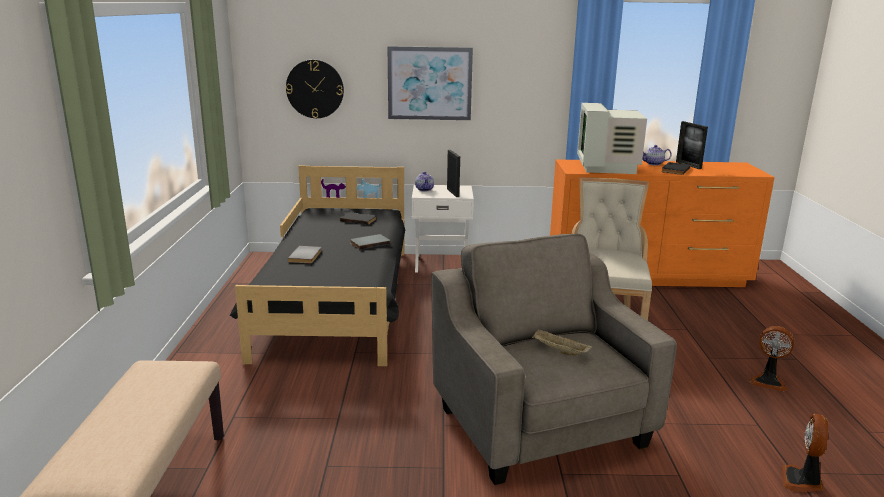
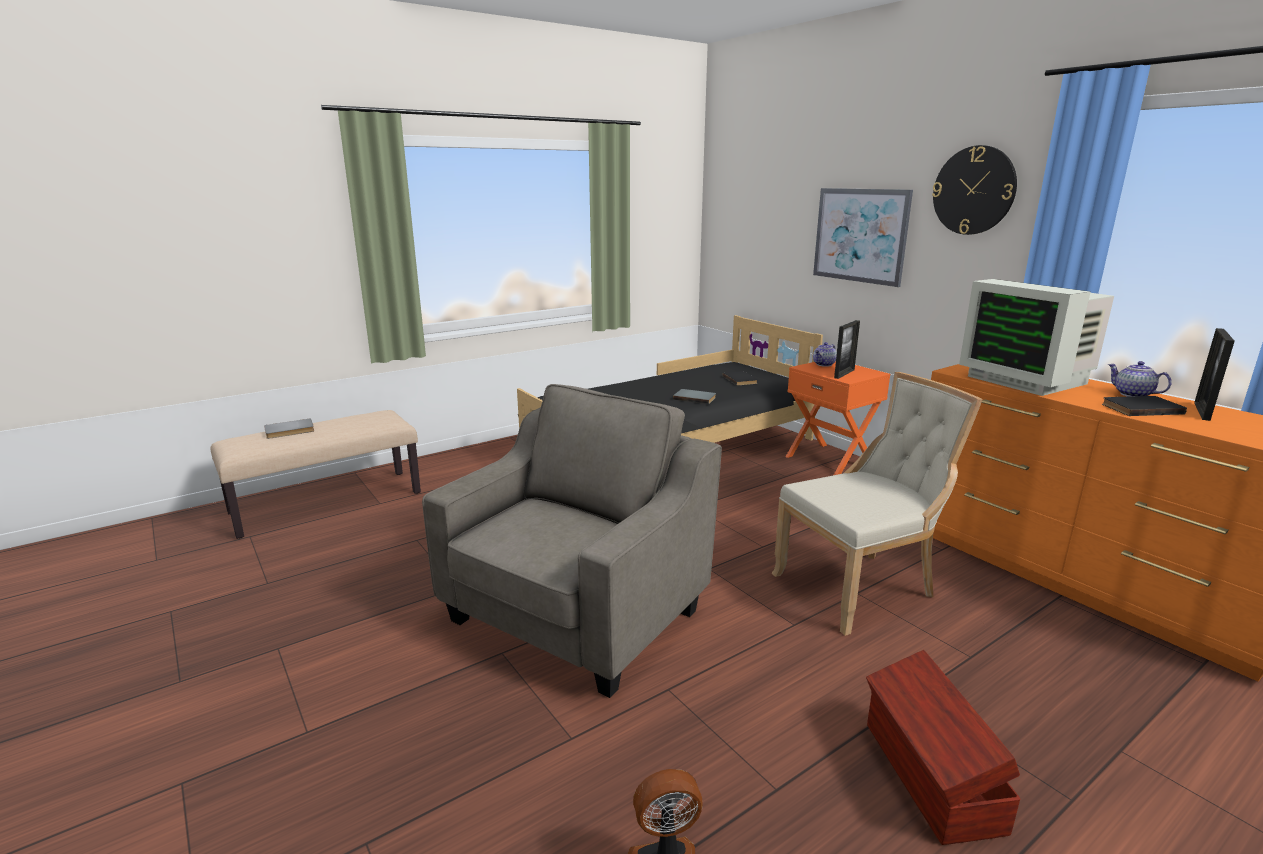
camera: 55 degrees right, 0 degrees up
wall clock [286,60,344,118] -> wall clock moved to [932,145,1017,235]
grey book [288,246,321,263] -> grey book moved to [264,418,314,439]
white nightstand [412,185,474,272] -> orange nightstand [786,361,890,475]
beige tray [532,329,592,355] -> none
monitor [577,103,647,174] -> monitor turned 90 degrees counterclockwise [959,279,1114,396]
fan [749,326,794,392] -> brown storage box [866,650,1020,845]

